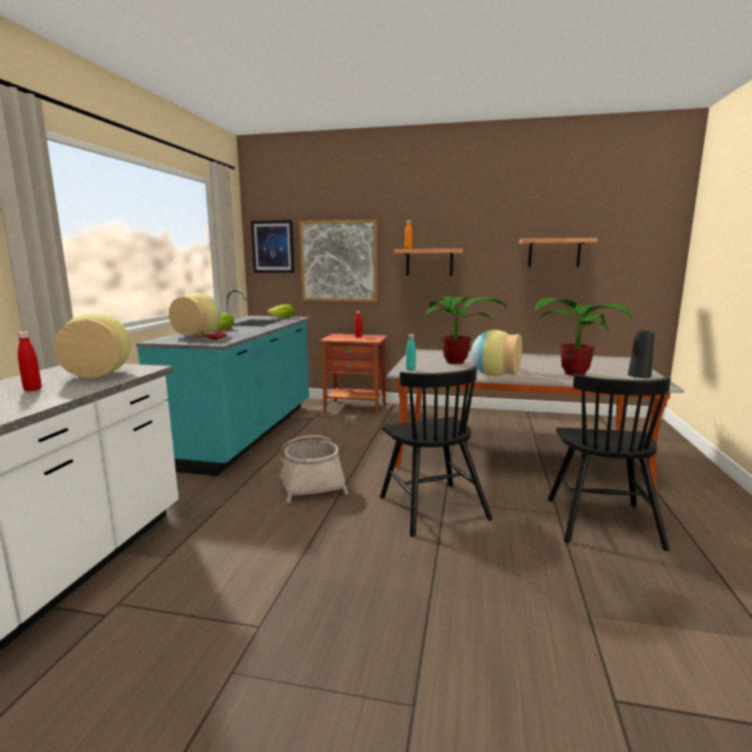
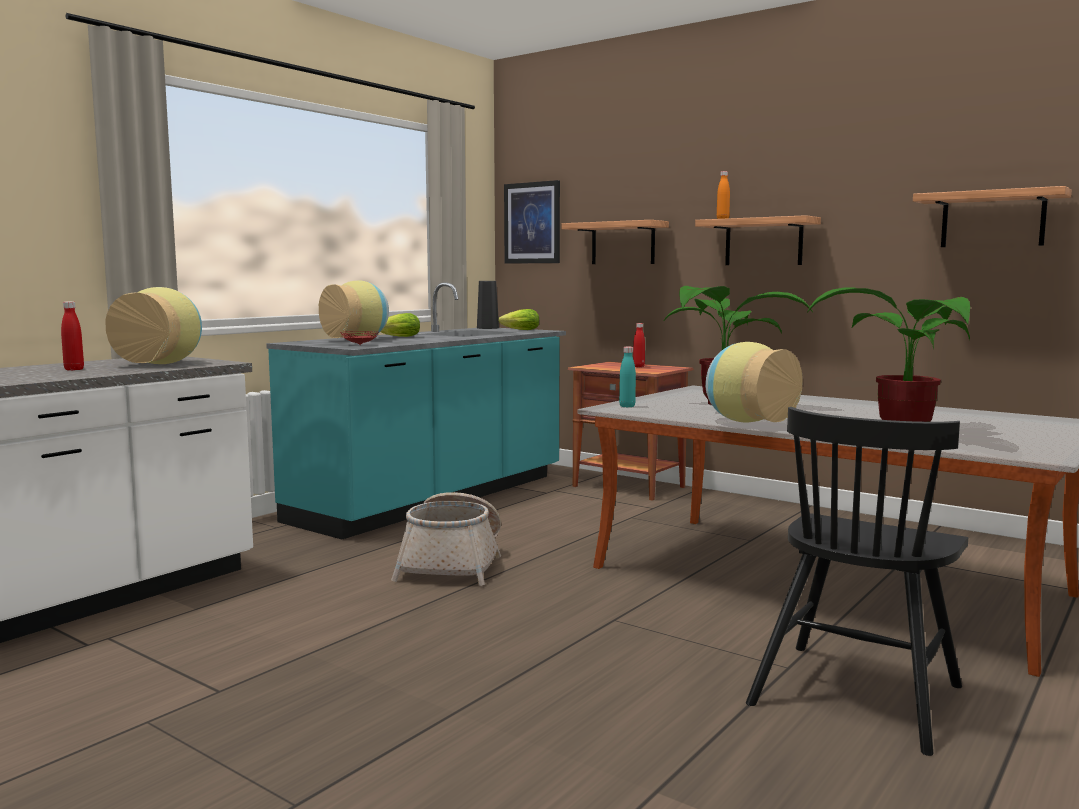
camera: 25 degrees right, 5 degrees down
picture [299,220,378,302] -> shelf [562,220,669,264]
black chair [380,365,493,537] -> none
black vase [628,331,655,378] -> black vase moved to [477,281,499,329]

